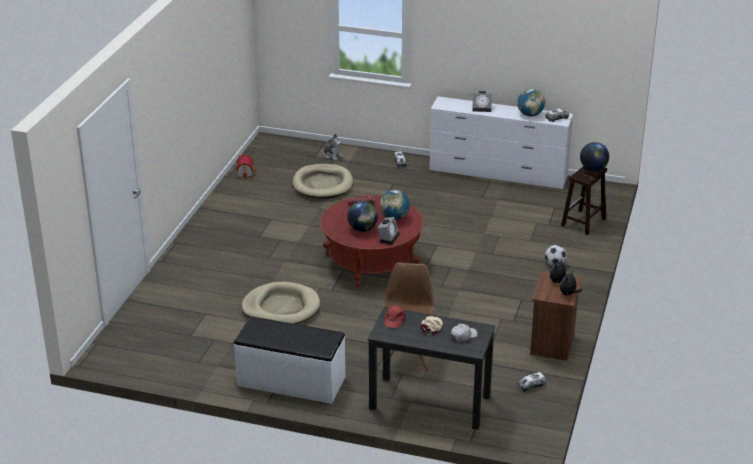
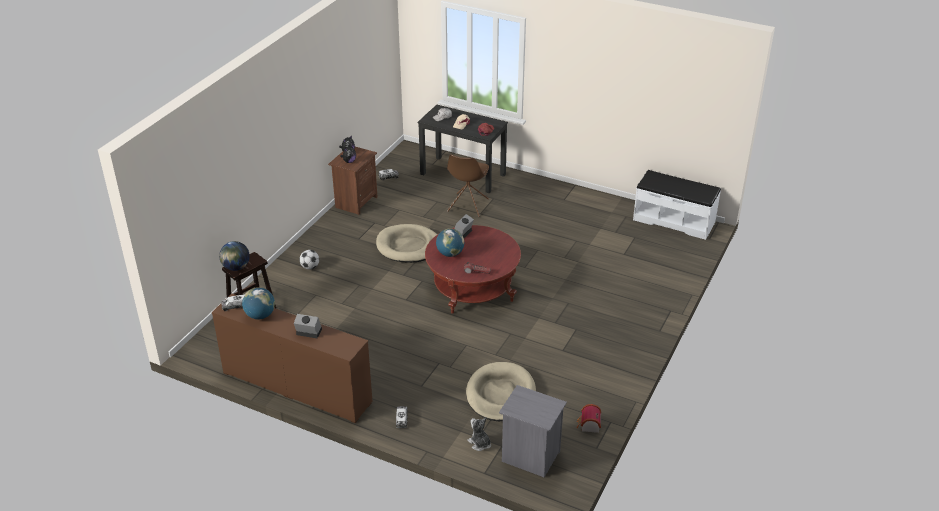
camera: 170 degrees left, 5 degrees up
white bench [234,316,345,404] -> white bench moved to [633,170,721,240]
beige dog bed [241,282,320,324] -> beige dog bed moved to [376,224,438,263]
globe [347,201,378,232] -> none
white dresser [429,96,573,189] -> brown dresser [212,294,372,423]
none -> grey nightstand [499,385,567,477]

